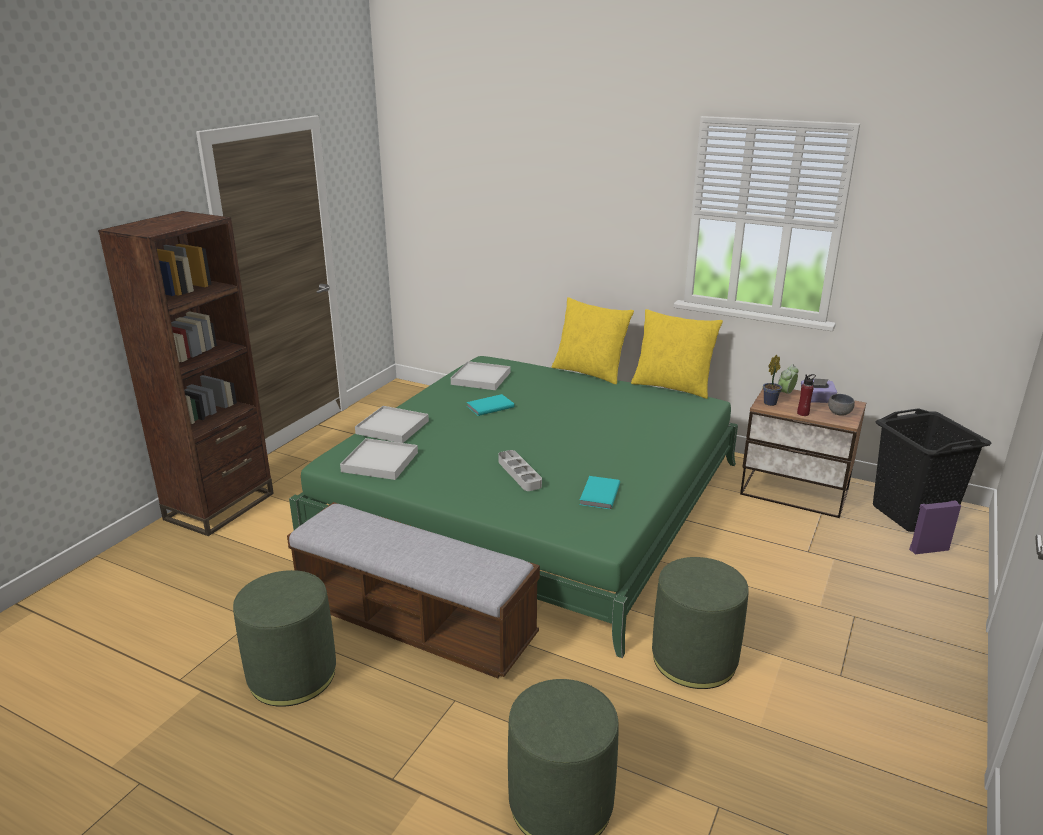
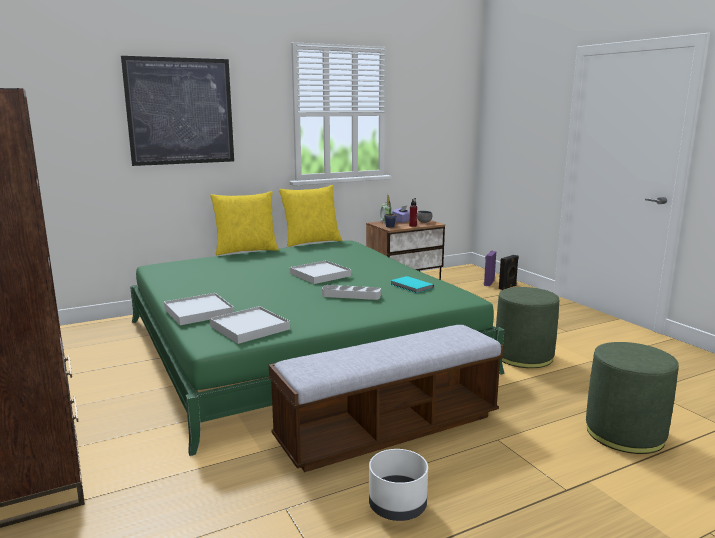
camera: 55 degrees left, 10 degrees down
green ottoman [233,570,336,707] -> white planter [369,449,428,521]
white tray [451,361,510,390] -> white tray moved to [290,260,352,284]
turquoise book [467,394,514,416] -> none
black laundry basket [873,408,992,532] -> none
none -> picture [121,56,234,166]
none -> black speaker [499,255,519,290]

